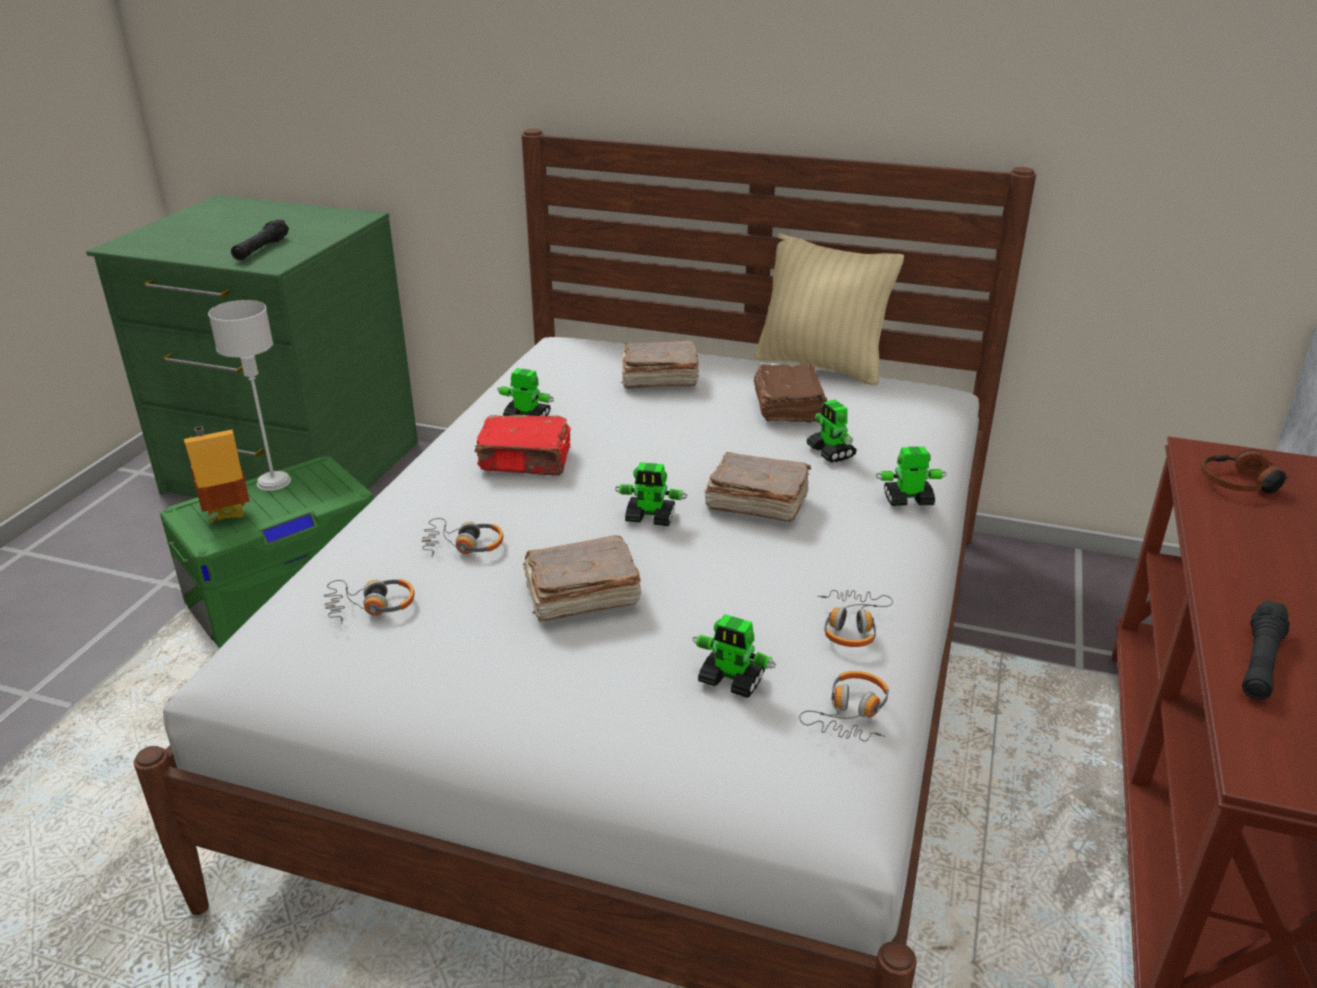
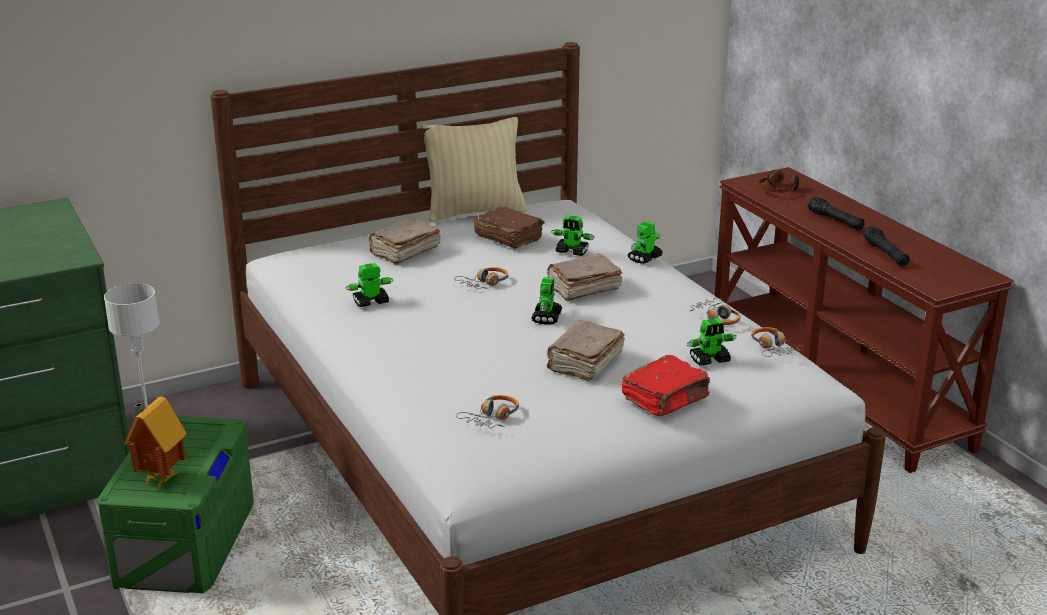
camera: 45 degrees left, 5 degrees down
black flashlight [231,219,289,261] -> black flashlight moved to [807,197,865,231]
headphones [422,518,503,557] -> headphones moved to [454,267,508,289]
red book [475,415,571,476] -> red book moved to [621,355,710,416]
toy robot [615,462,687,526] -> toy robot turned 45 degrees counterclockwise [532,277,562,325]

